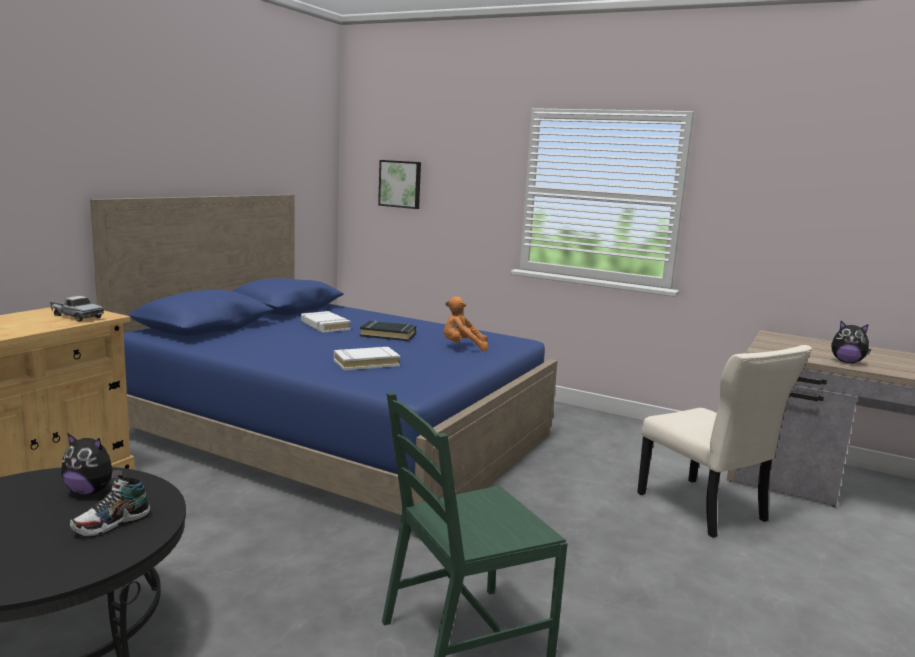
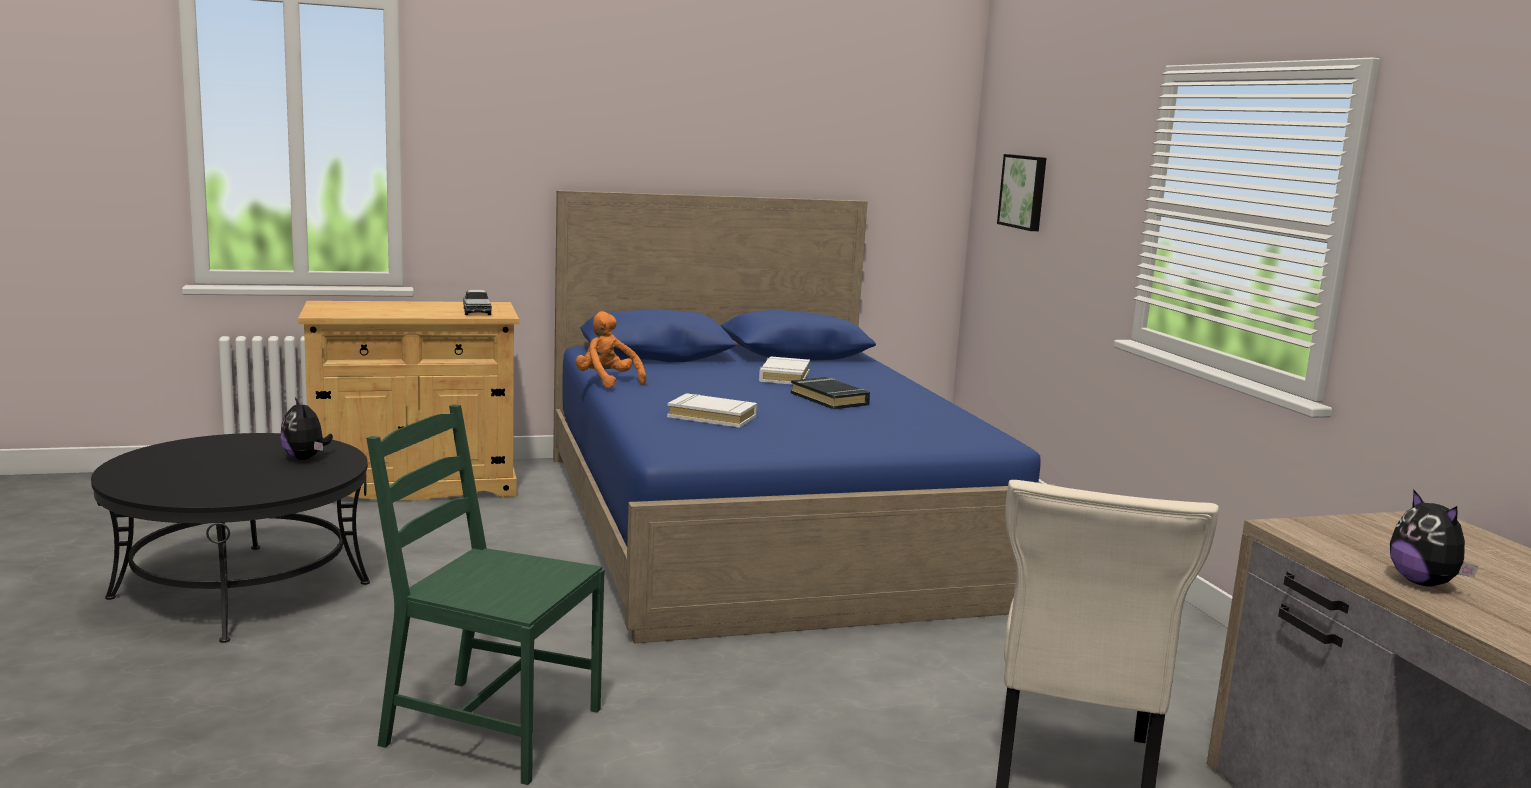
camera: 45 degrees right, 0 degrees up
shoe [70,475,150,537] -> none
orange plush toy [444,296,488,351] -> orange plush toy moved to [575,311,647,388]

